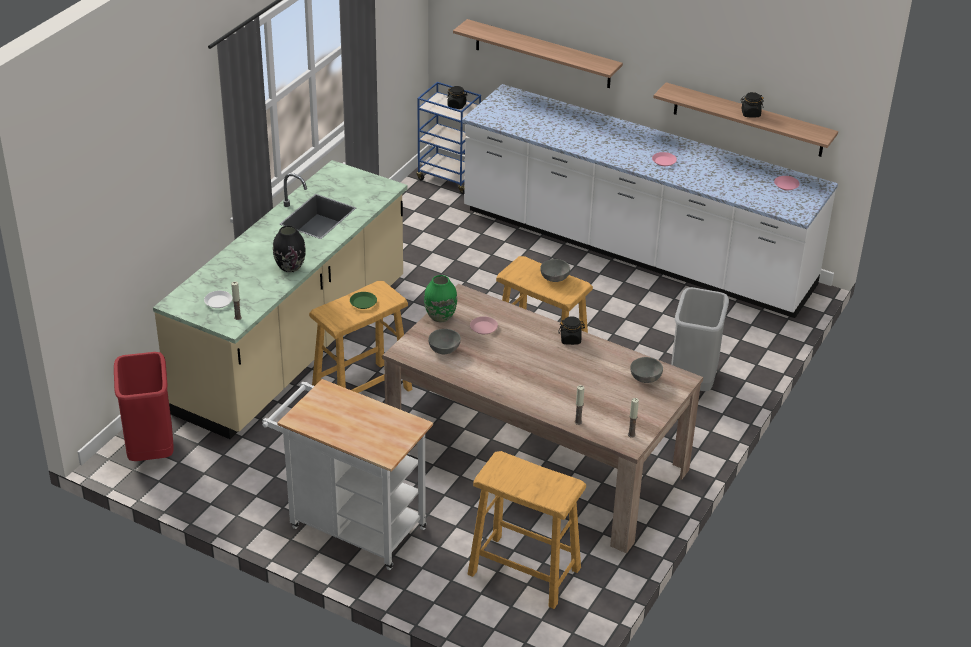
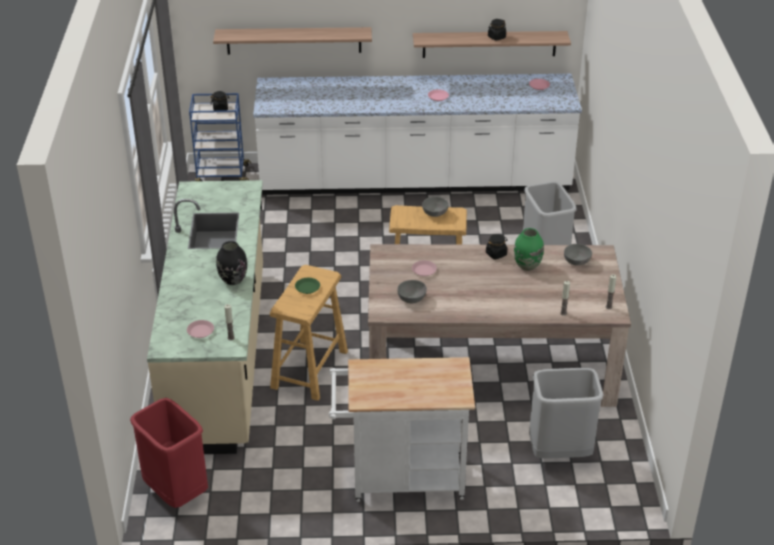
camera: 30 degrees left, 0 degrees up
white plate [204,291,232,308] -> pink plate [187,320,214,338]
green vase [424,275,457,322] -> green vase moved to [514,228,544,271]
beige stool [468,451,586,609] -> grey trash can [529,368,604,459]

